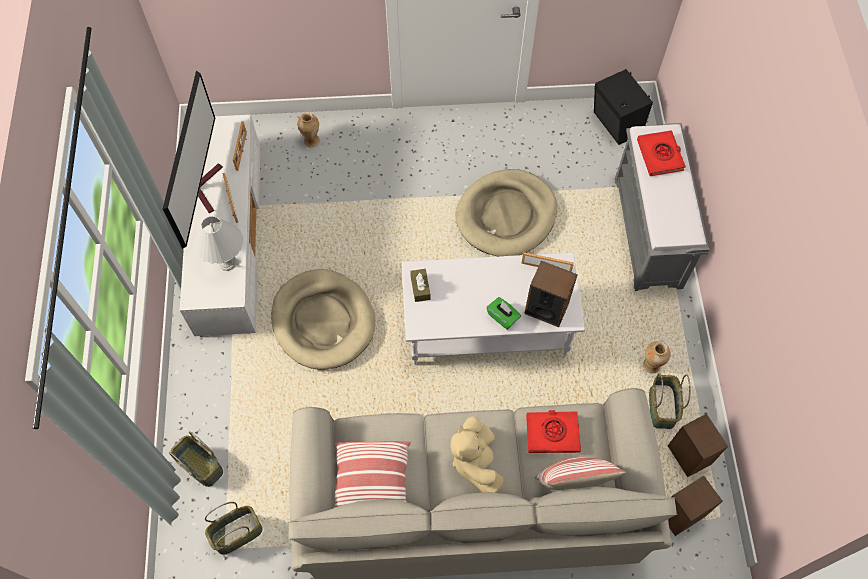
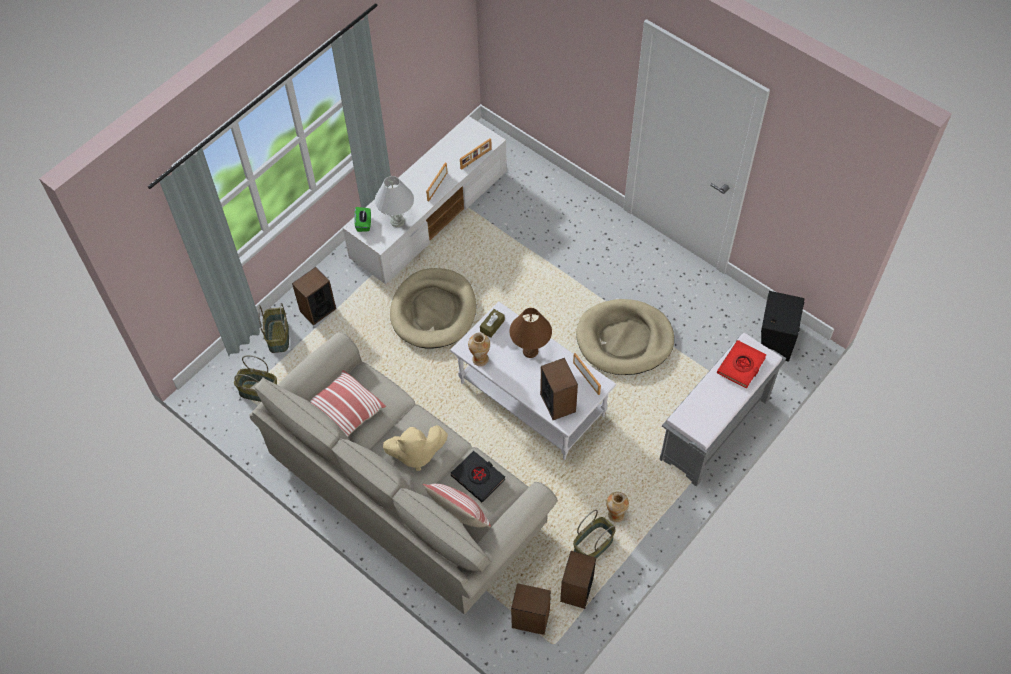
camera: 45 degrees right, 5 degrees down
television [163,70,223,249] -> none
vase [297,112,320,148] -> vase moved to [468,332,490,366]
beige plush toy [451,416,504,493] -> beige plush toy turned 135 degrees counterclockwise [383,425,448,471]
green tissue box [487,297,521,330] -> green tissue box moved to [354,207,371,232]
red book [526,410,581,453] -> black book [451,451,505,502]
none -> speaker [292,267,336,325]
none -> brown table lamp [509,308,552,358]

